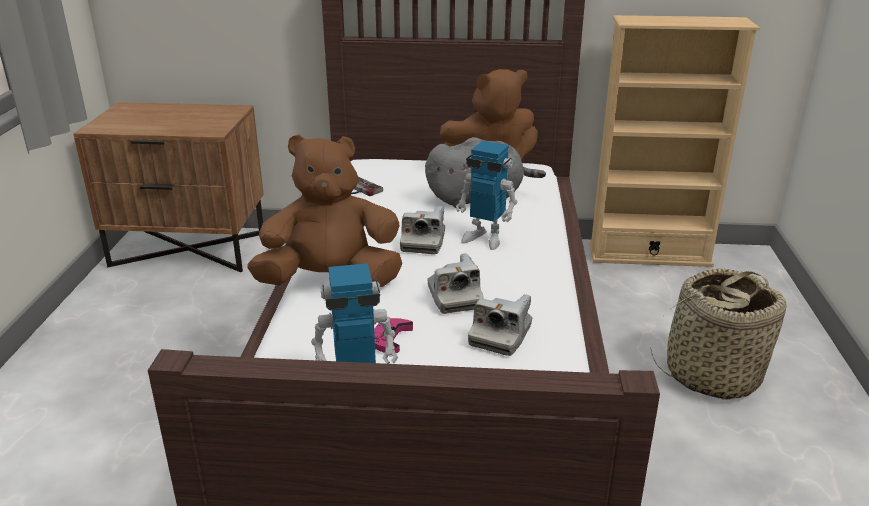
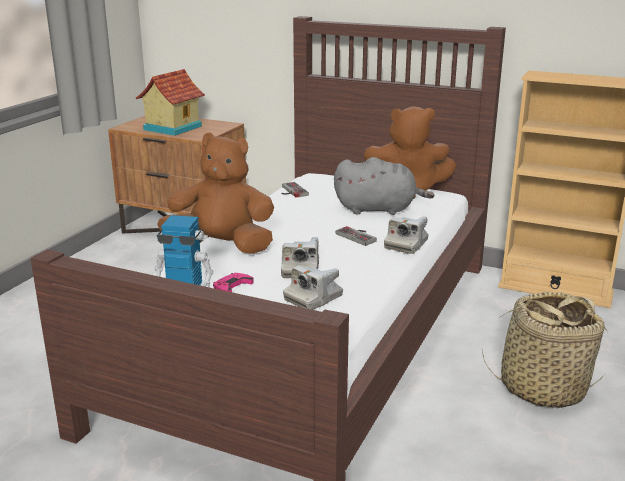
camera: 20 degrees right, 5 degrees down
camera [400,206,445,254] -> camera moved to [384,217,429,254]
toy robot [456,141,517,250] -> game controller [336,226,377,246]
none -> toy house [136,69,205,136]

